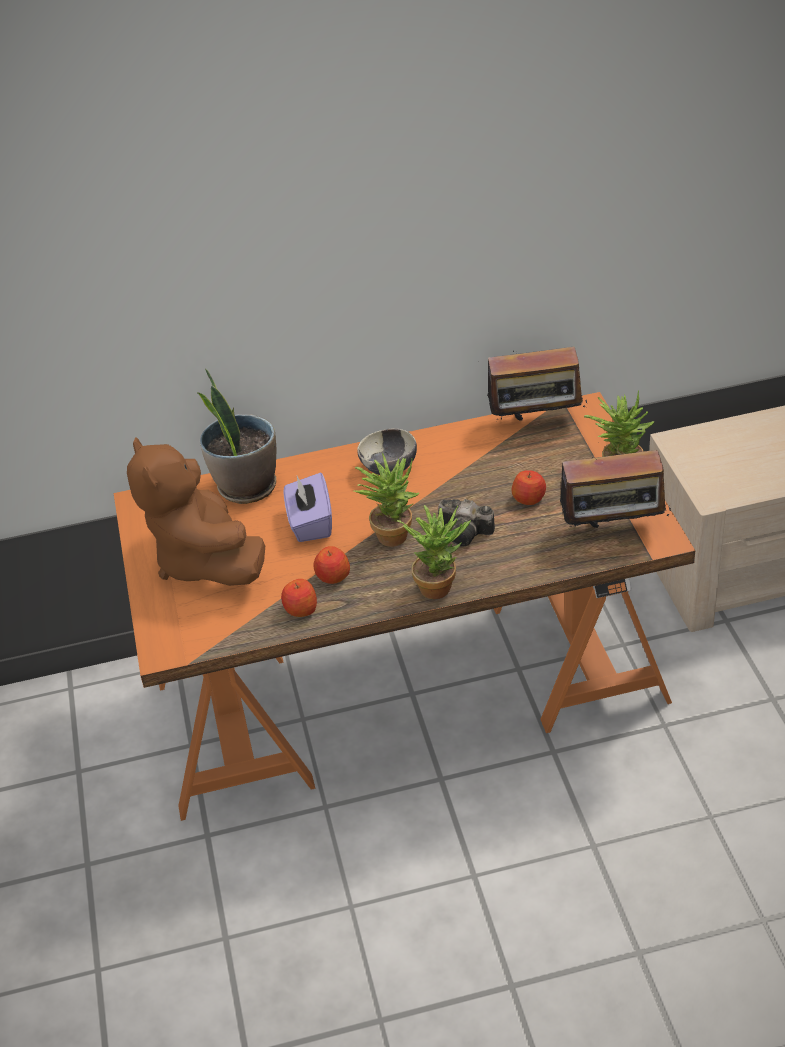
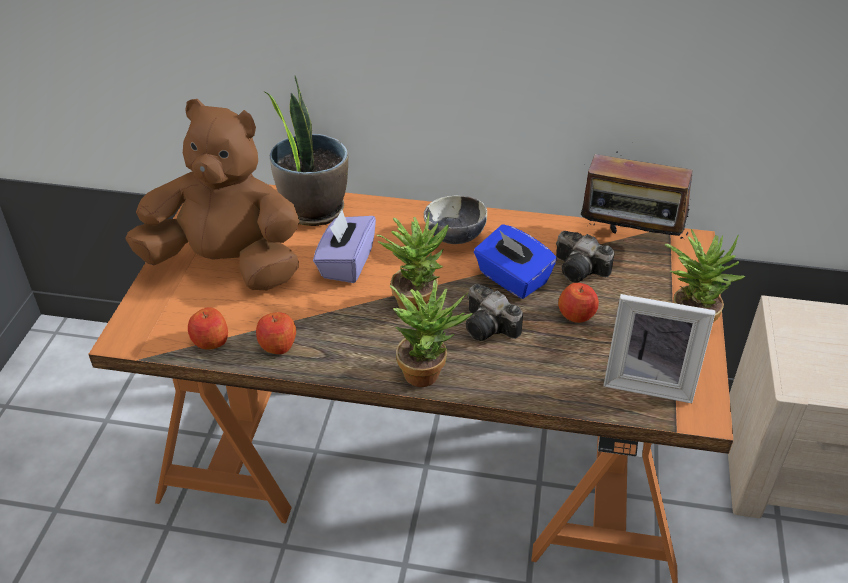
camera: 20 degrees right, 0 degrees up
brown plush toy [127,437,265,586] -> brown plush toy turned 105 degrees clockwise [125,99,299,290]
apple [314,546,350,584] -> apple moved to [188,307,228,350]
radio [551,450,671,528] -> picture frame [604,294,715,403]
none -> blue tissue box [474,225,557,299]
none -> camera [556,231,614,282]

